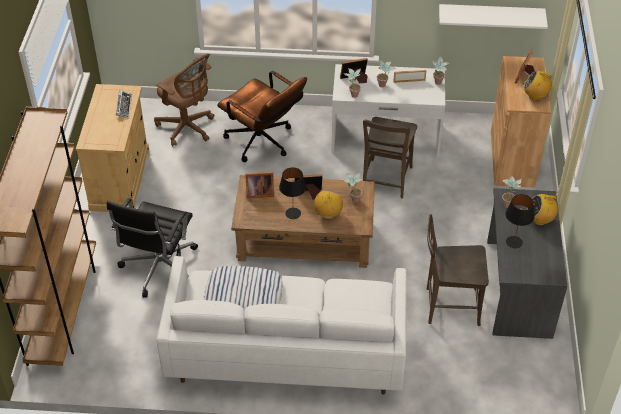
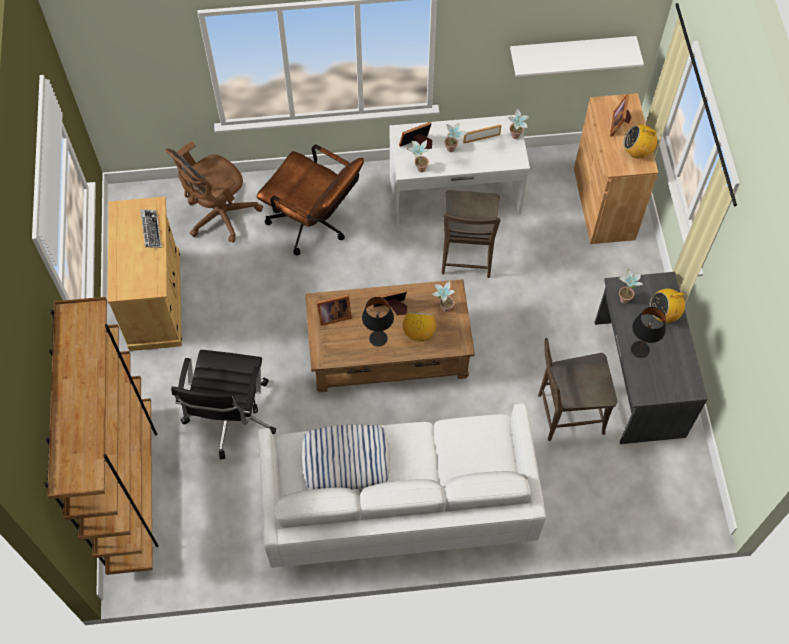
camera: 10 degrees left, 15 degrees up
brown office chair [154,54,214,146] -> brown office chair turned 105 degrees clockwise [165,142,263,243]

